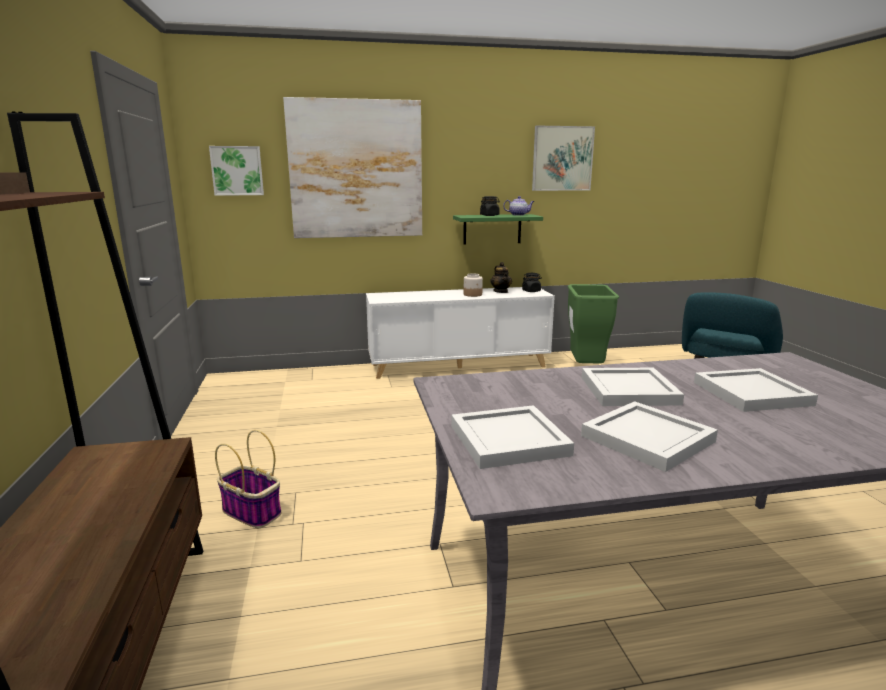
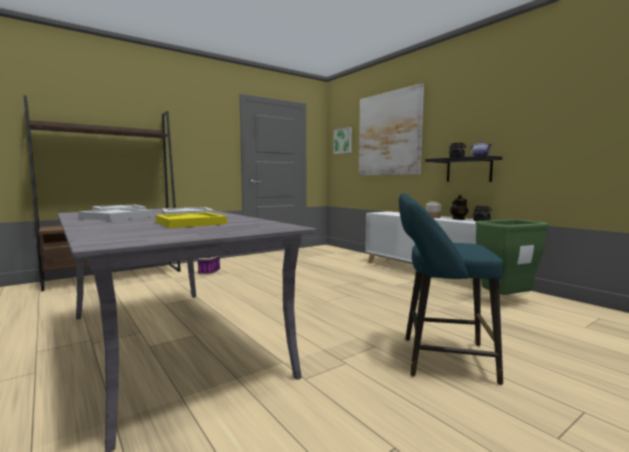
camera: 65 degrees right, 10 degrees down
green shelf [453,214,543,245] -> black shelf [425,156,502,182]
picture [532,126,595,191] -> none
white tray [694,368,818,412] -> yellow tray [155,212,227,228]

